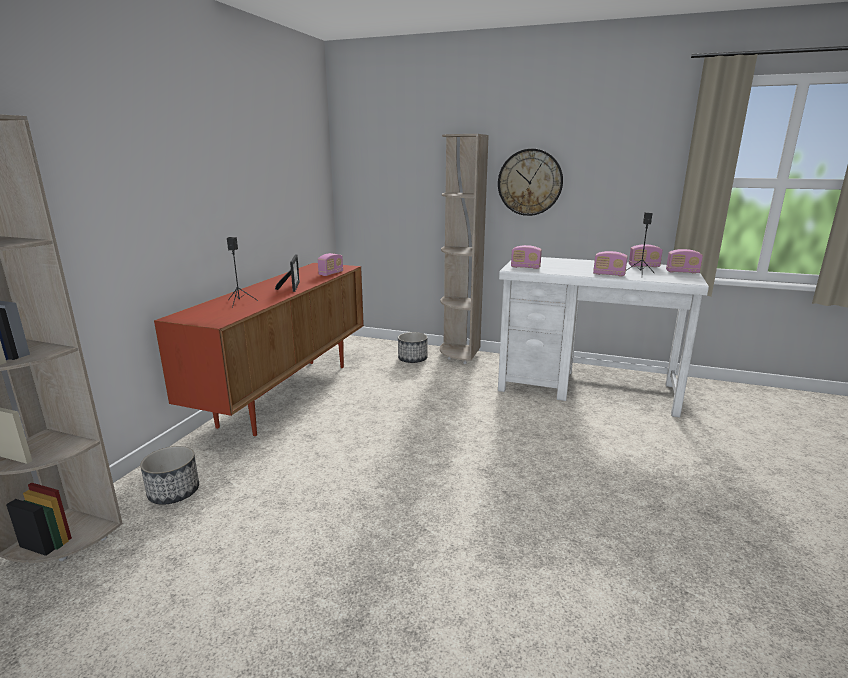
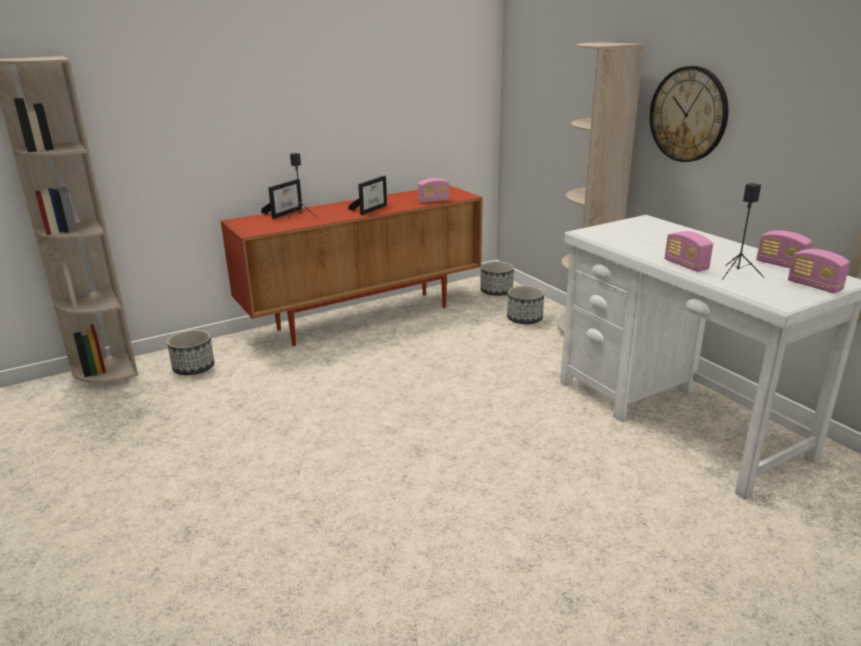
camera: 40 degrees right, 5 degrees up
radio [511,245,542,269] -> none
none -> picture frame [261,179,302,219]
none -> planter [480,261,514,296]

